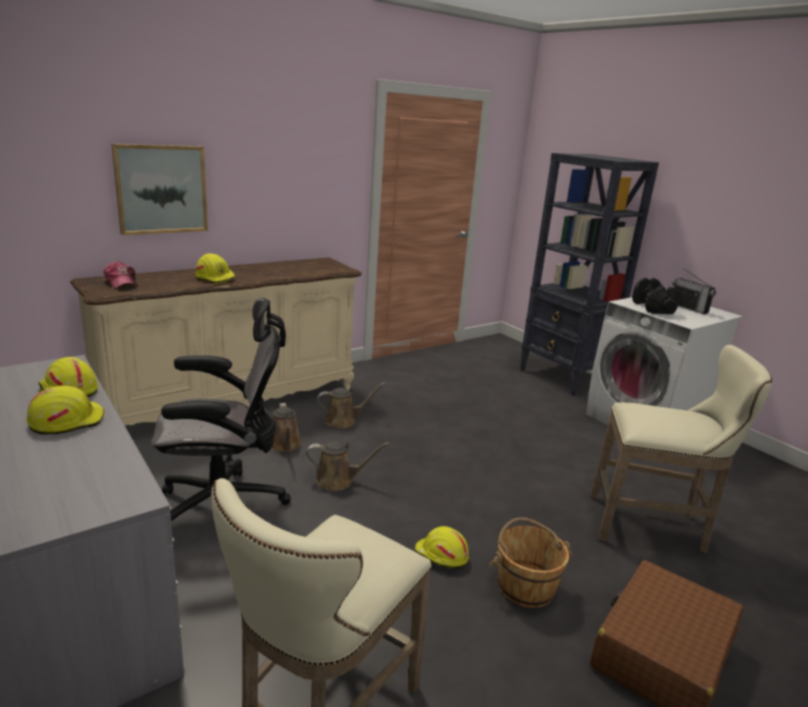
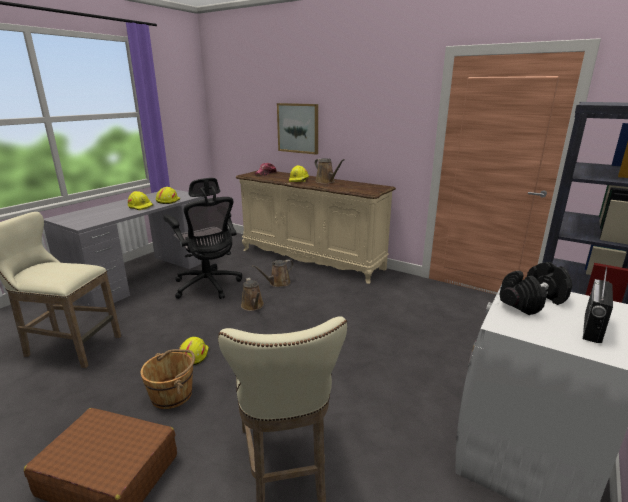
camera: 70 degrees right, 0 degrees up
brown watering can [317,383,385,429] -> brown watering can moved to [315,158,344,184]

